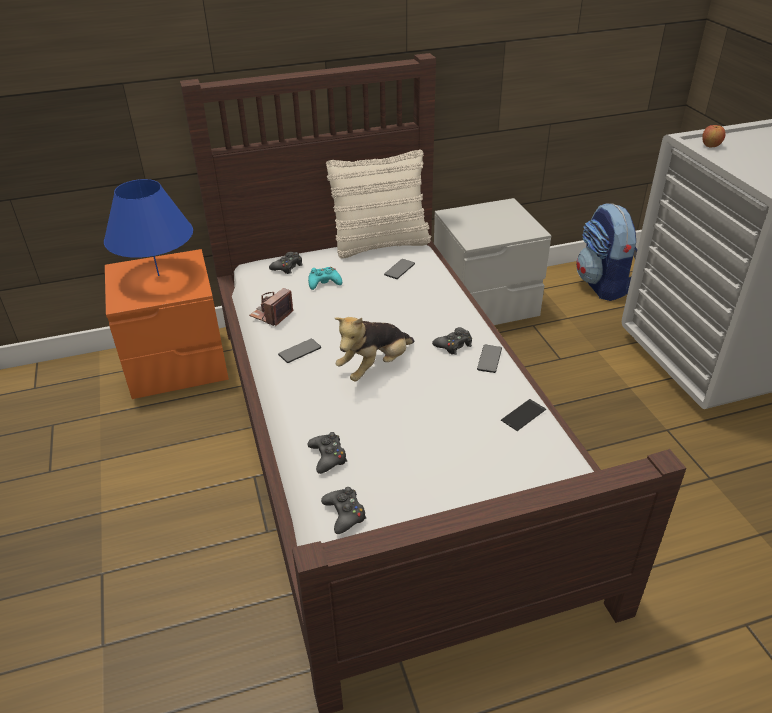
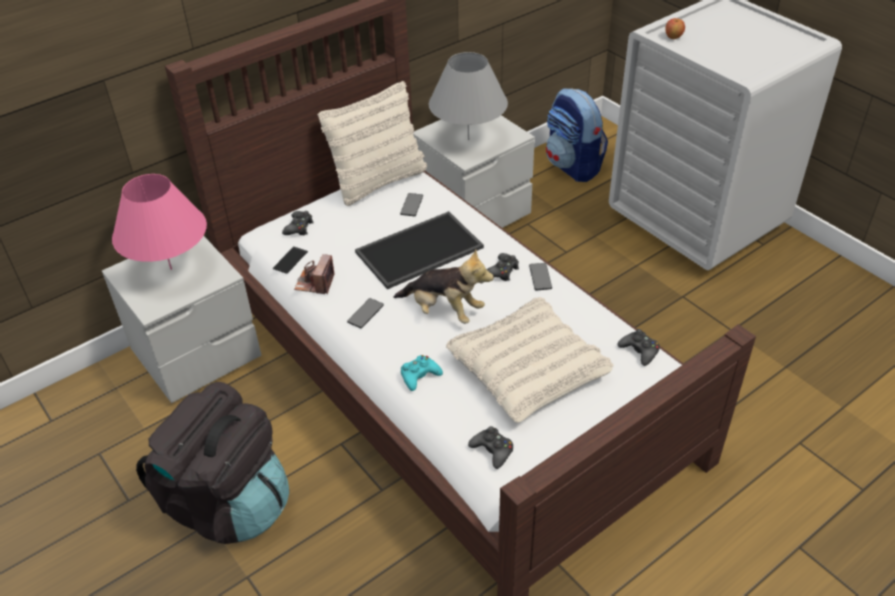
camera: 20 degrees left, 5 degrees up
blue table lamp [104,179,193,276] -> pink table lamp [112,174,207,270]
orange nightstand [105,249,229,399] -> white nightstand [102,236,262,403]
turquoise game controller [308,267,342,290] -> turquoise game controller moved to [401,355,443,391]
black game controller [308,432,347,474] -> black game controller moved to [617,329,660,366]
plush toy [334,317,415,381] -> plush toy turned 90 degrees counterclockwise [393,249,494,324]
phone [501,399,546,431] -> phone moved to [273,246,308,274]
none -> black backpack [136,382,289,544]
none -> tray [355,211,484,289]
none -> grey table lamp [429,52,508,140]
none -> beige pillow [446,297,613,423]

